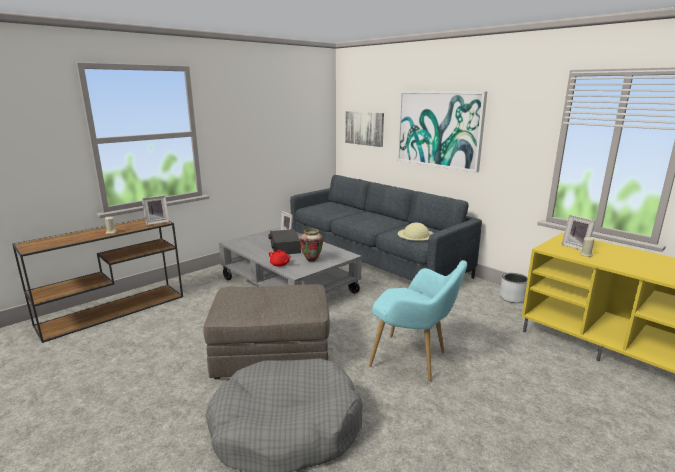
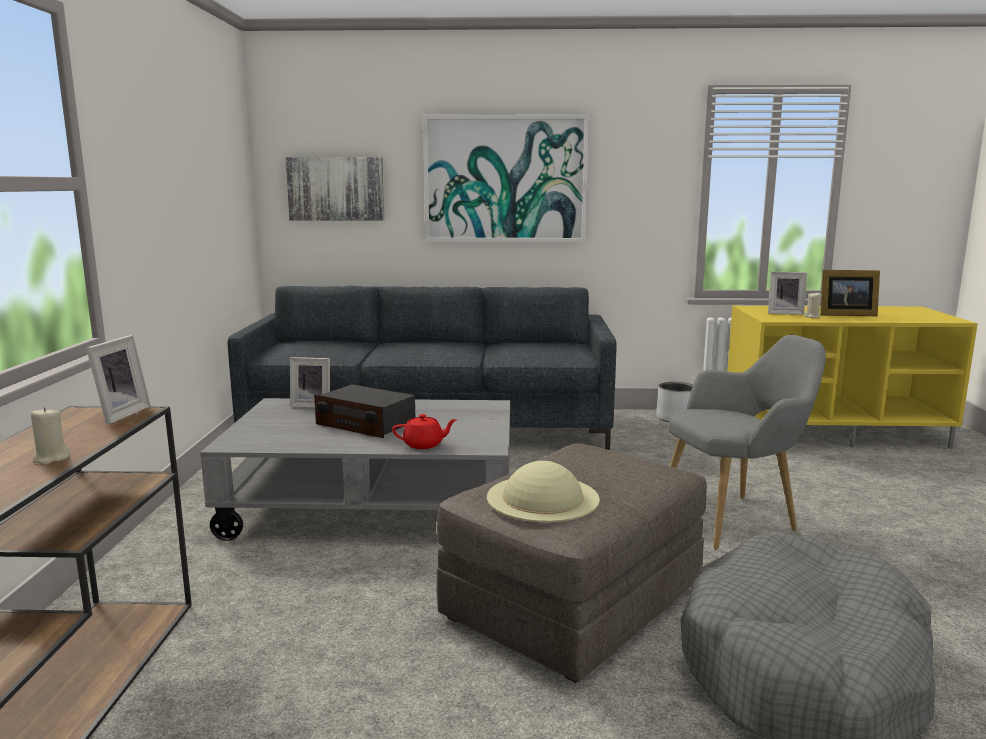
camera: 45 degrees left, 5 degrees down
vase [300,229,323,262] -> none
turquoise armchair [369,260,467,381] -> grey armchair [668,335,826,549]
beige hat [398,223,433,241] -> beige hat moved to [487,461,600,522]
none -> picture frame [820,270,880,316]

